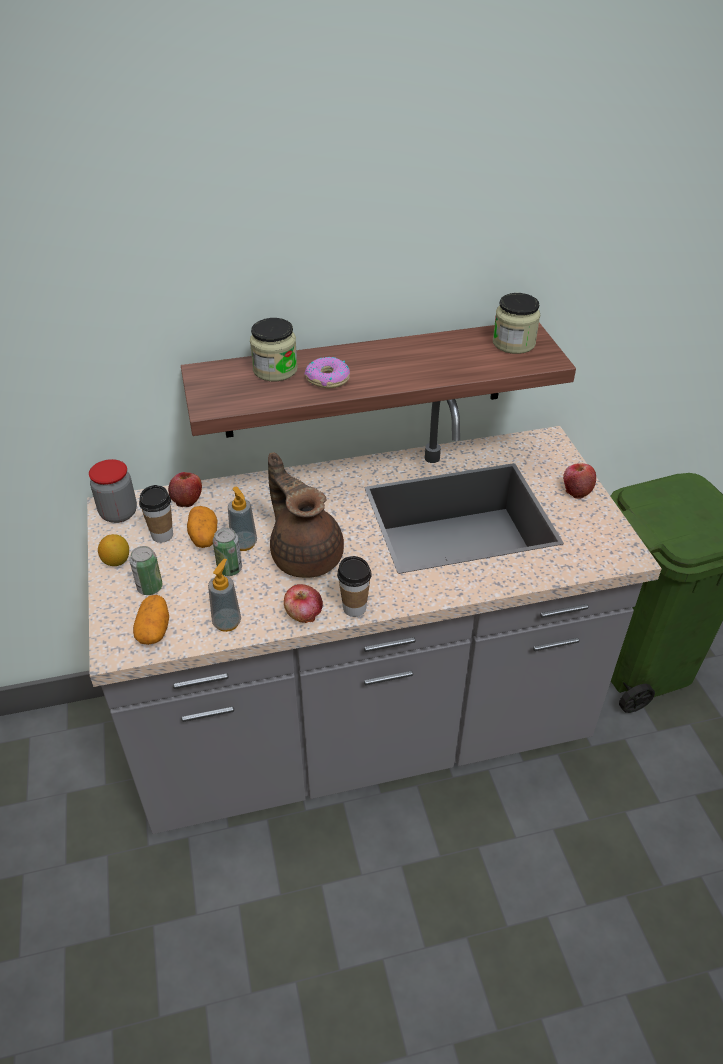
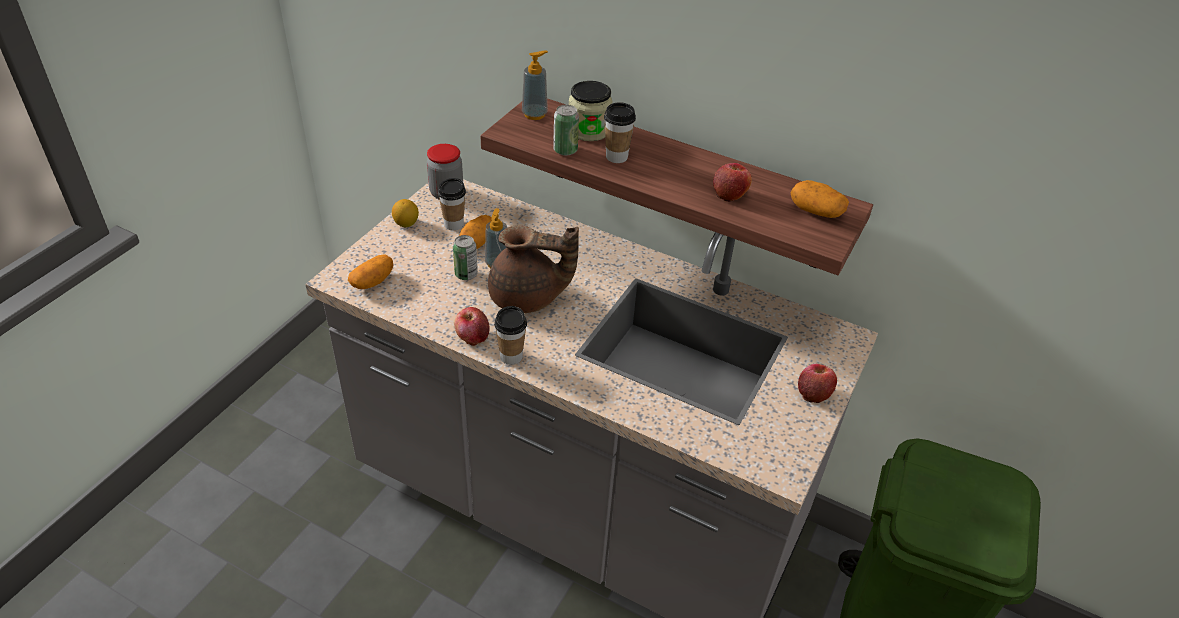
camera: 40 degrees right, 0 degrees up
can [130,546,163,595] -> can moved to [553,105,579,156]
apple [168,472,202,507] -> apple moved to [713,163,752,202]
soap dispenser [208,559,241,632] -> soap dispenser moved to [522,51,548,120]
brown teapot [268,452,344,578] -> brown teapot turned 90 degrees clockwise [488,225,579,313]
donut [304,357,350,388] -> cup [604,102,636,163]
jar [493,293,540,354] -> potato [790,180,849,218]

